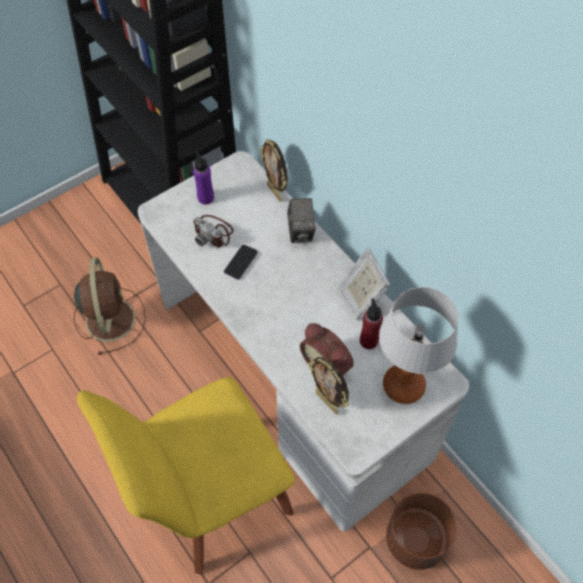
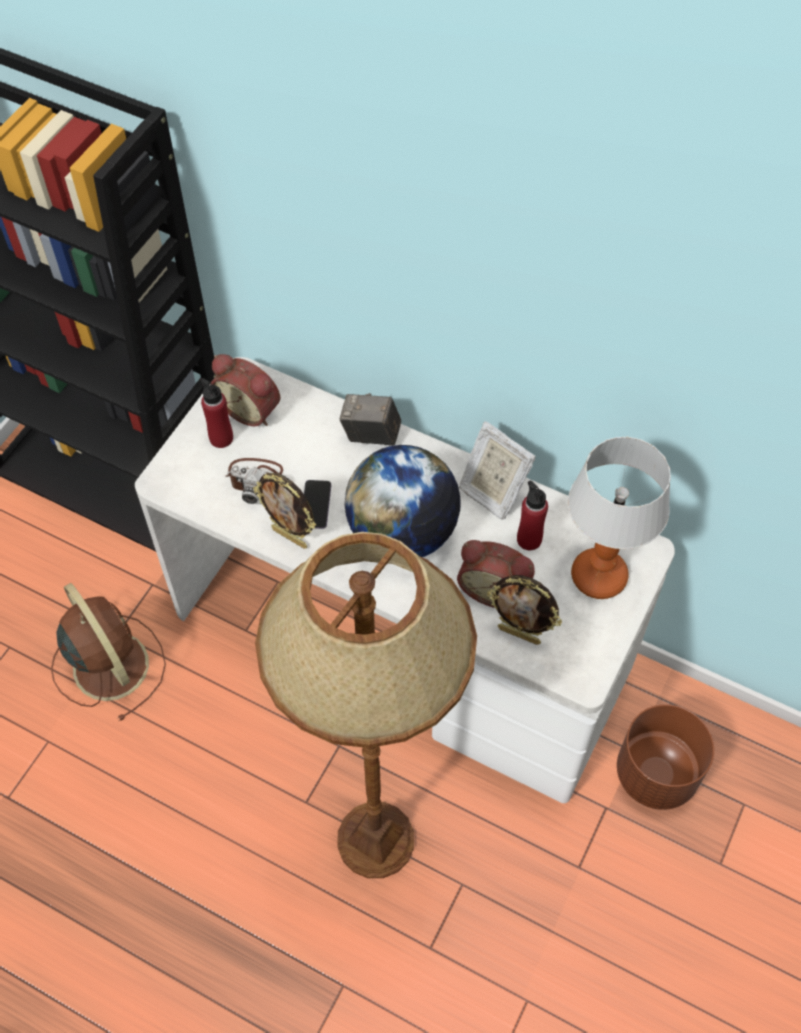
camera: 25 degrees left, 0 degrees up
yellow chair [77,377,295,575] -> brown floor lamp [255,532,477,878]
purple bottle [193,151,214,205] -> red bottle [200,378,233,448]
picture frame [260,139,288,202] -> picture frame moved to [253,473,316,549]
camera [287,198,316,243] -> camera turned 135 degrees clockwise [340,393,401,446]
none -> alarm clock [210,354,280,426]
none -> globe [345,445,461,557]

